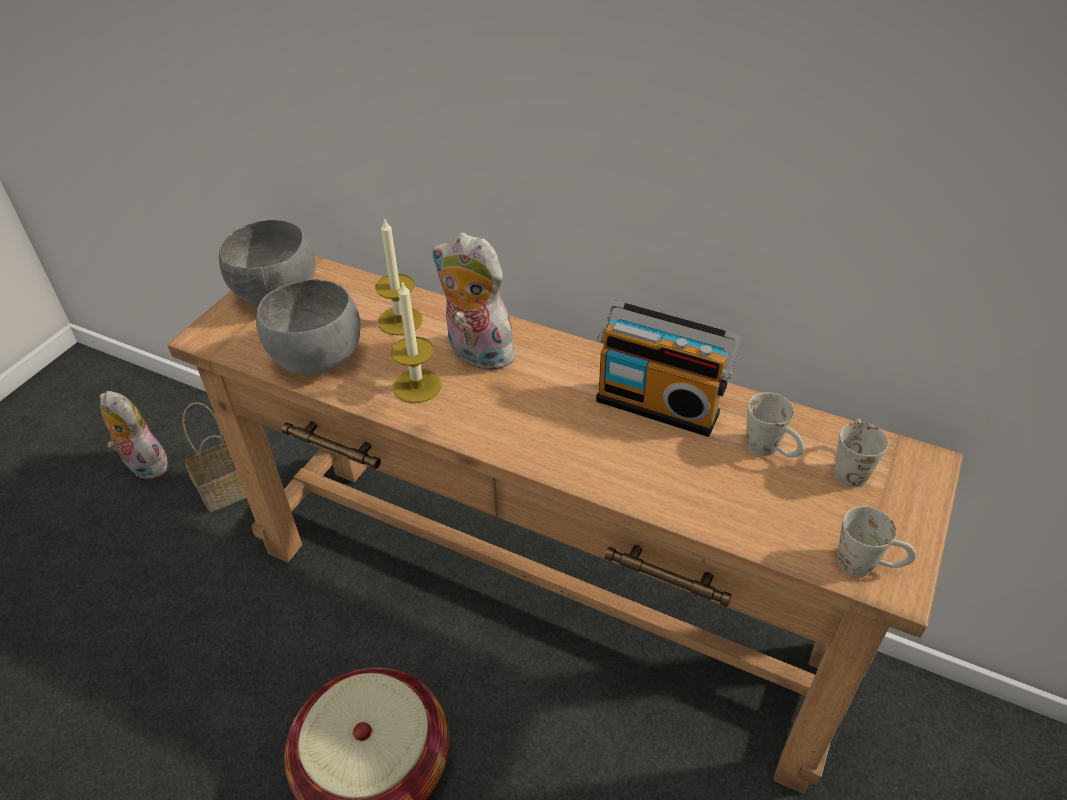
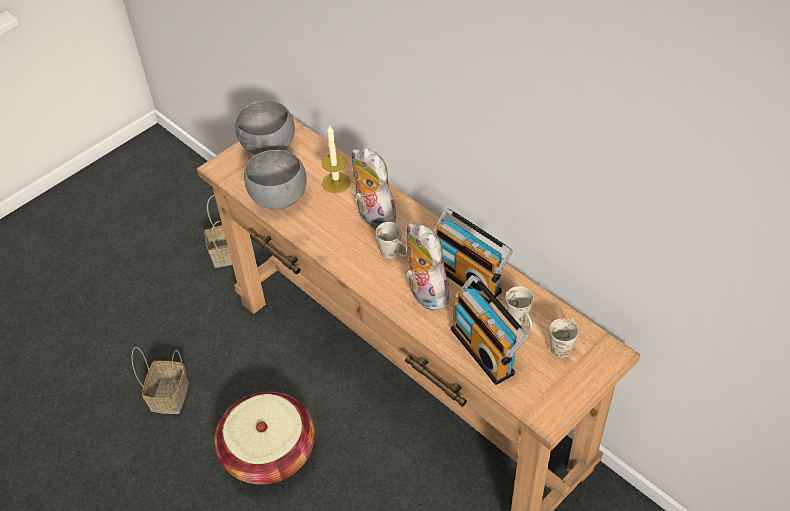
camera: 20 degrees right, 5 degrees up
plush toy [100,391,172,479] -> plush toy moved to [405,222,452,310]
candle [391,280,442,403] -> none
white mug [837,506,916,577] -> white mug moved to [376,222,408,259]
none -> basket [132,347,189,414]
none -> radio [451,275,528,385]

